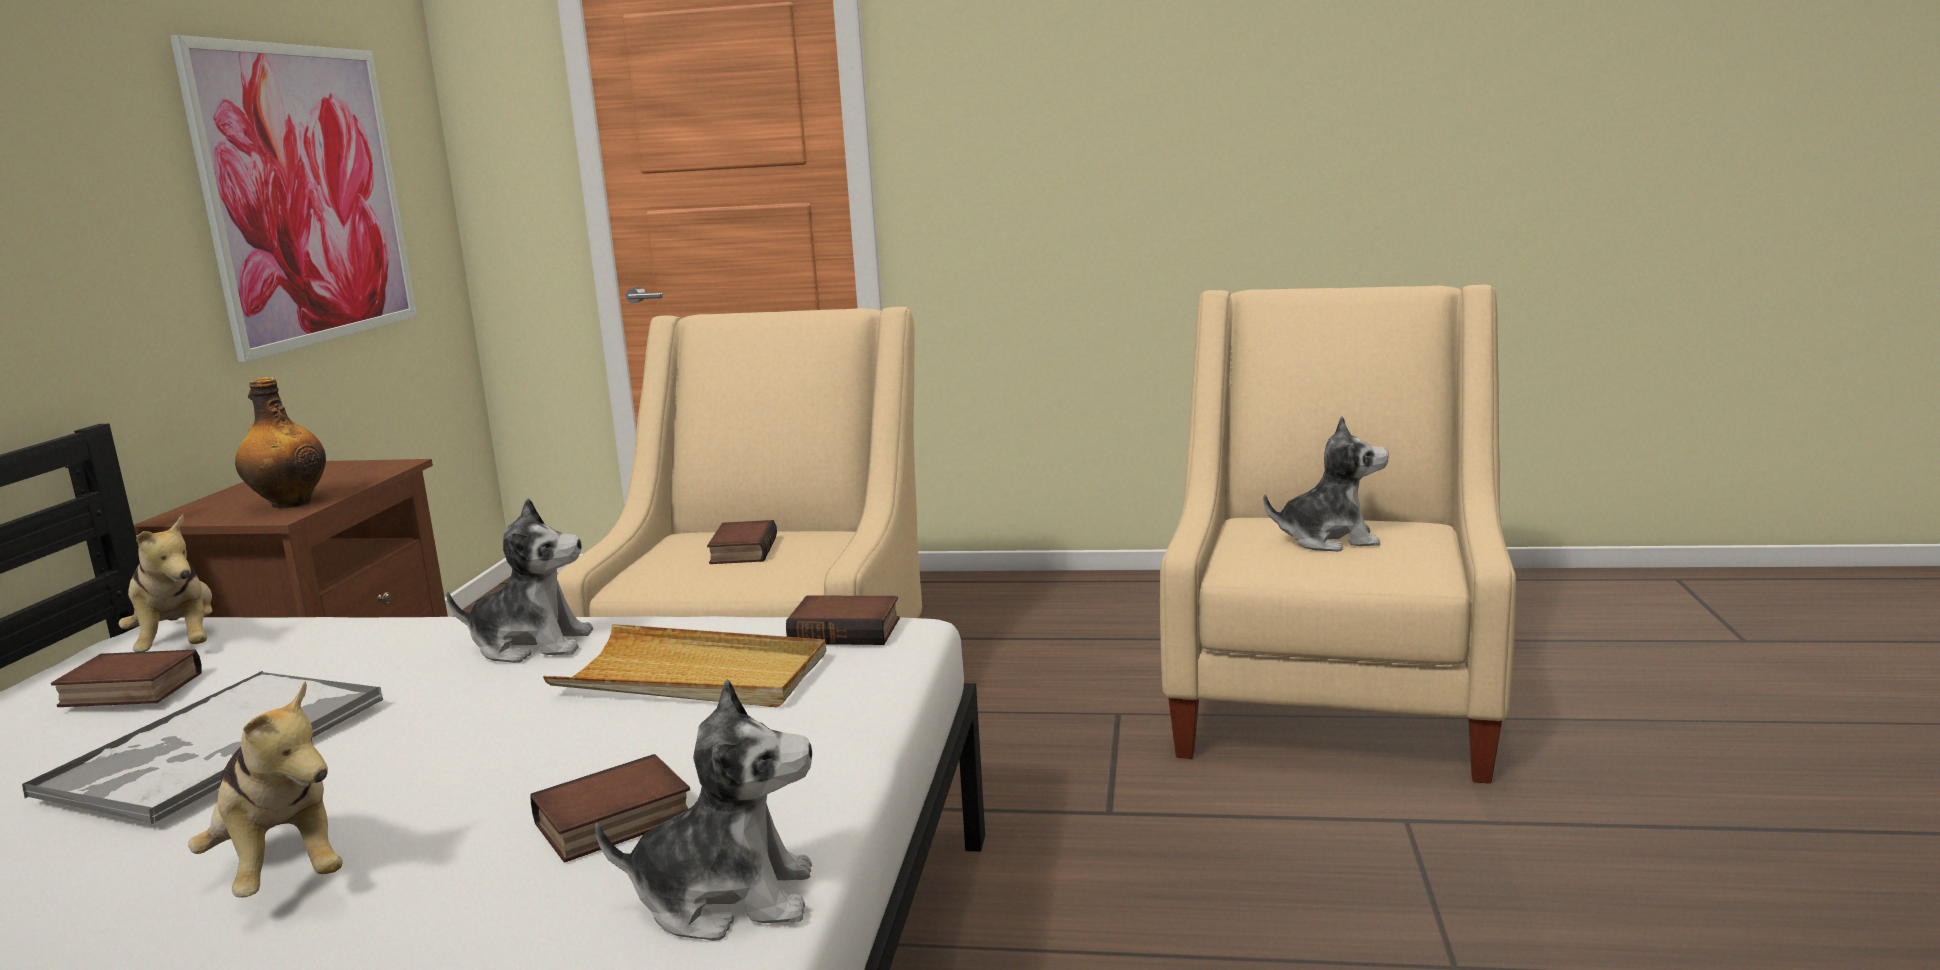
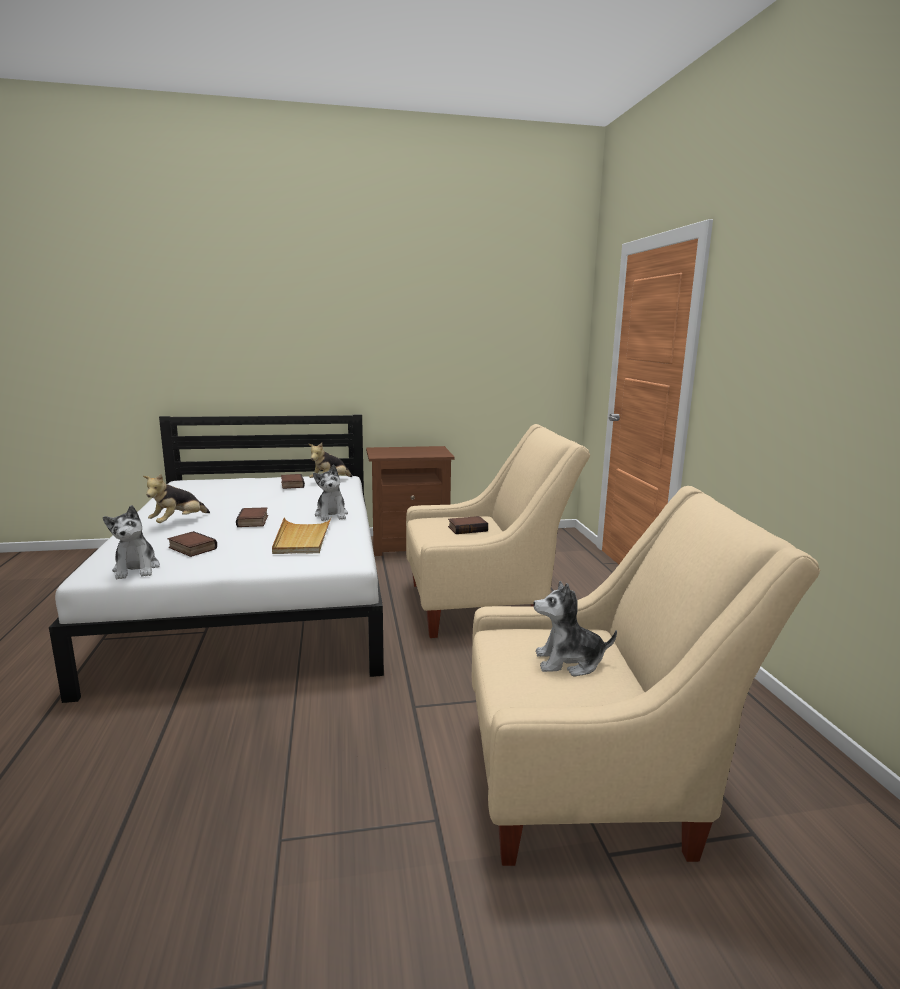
camera: 70 degrees right, 0 degrees up
tray [22,671,383,825] -> none
picture [170,35,417,362] -> none
bottle [235,377,326,508] -> none
book [786,595,900,645] -> book moved to [236,507,268,527]
plush toy [1263,416,1389,552] -> plush toy turned 105 degrees clockwise [534,581,617,676]

